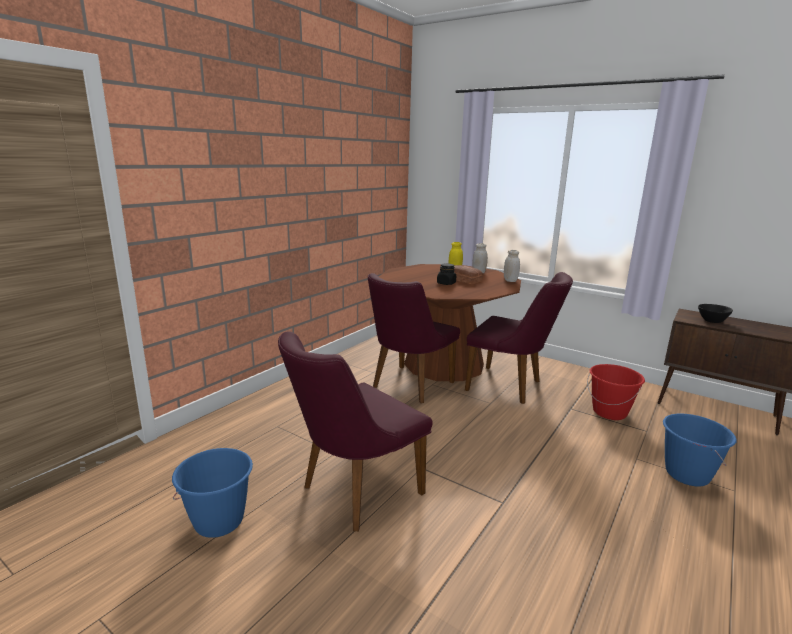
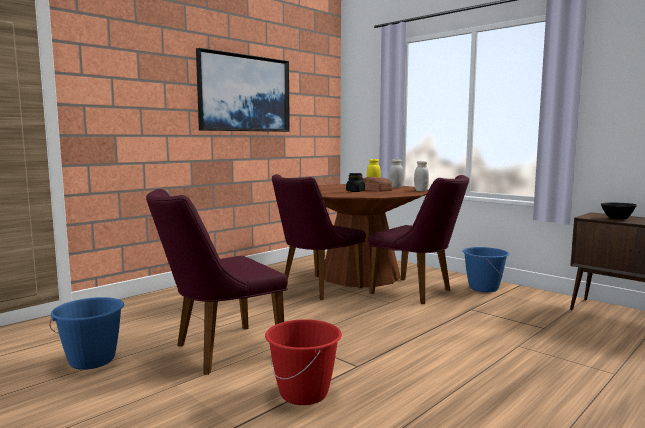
camera: 10 degrees right, 10 degrees down
red bucket [587,364,645,420] -> red bucket moved to [265,319,342,405]
blue bucket [663,413,737,487] -> blue bucket moved to [462,247,509,292]
none -> picture [196,48,290,132]

